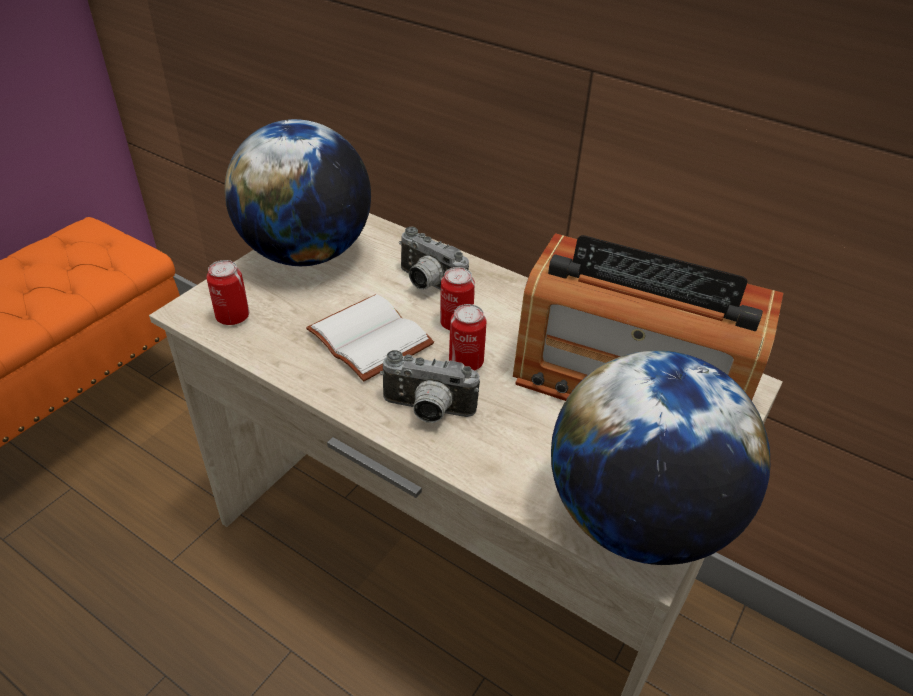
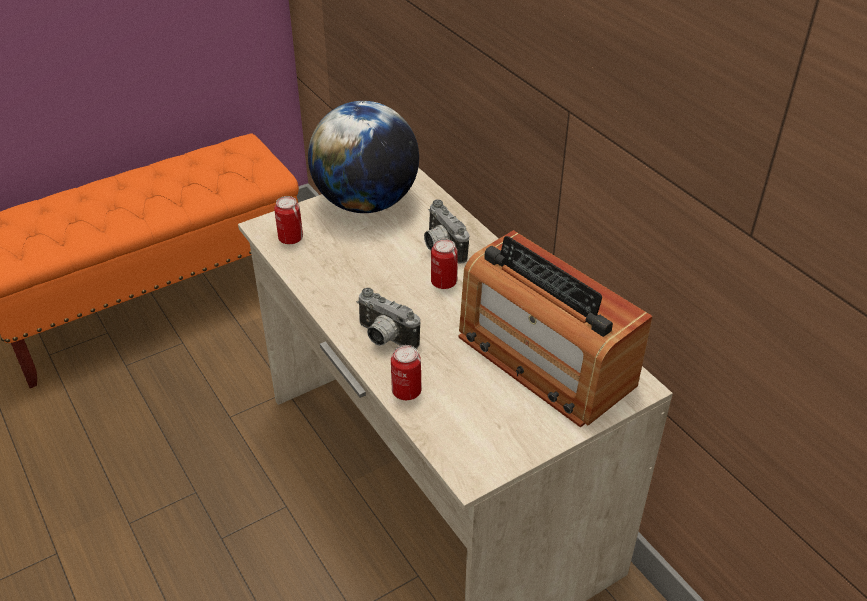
camera: 25 degrees right, 0 degrees up
white book [306,294,434,381] -> none
can [449,304,486,370] -> can moved to [391,345,421,400]
globe [551,350,770,565] -> none

